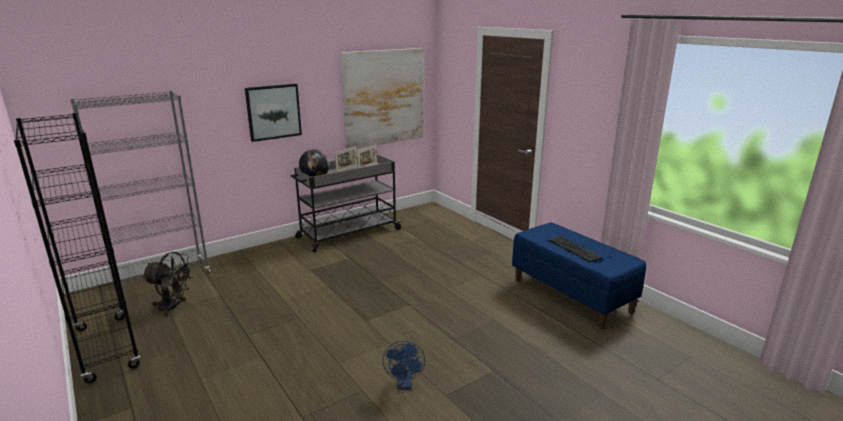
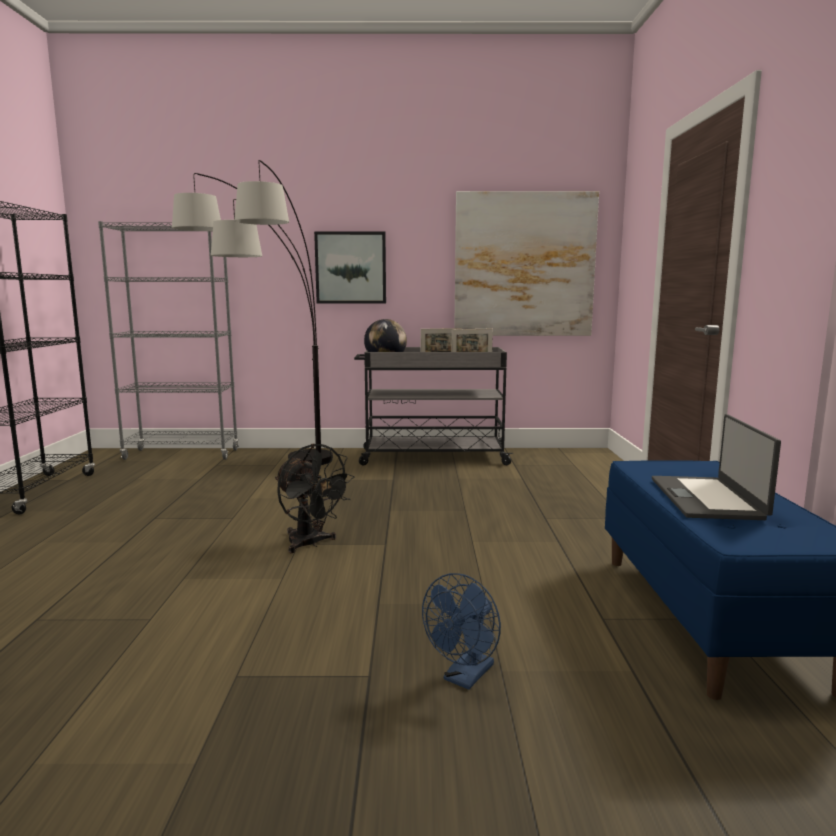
camera: 35 degrees right, 10 degrees down
black fan [142,252,194,317] -> black fan moved to [275,443,355,553]
blue fan [383,341,425,389] -> blue fan moved to [422,573,501,690]
keyboard [548,236,602,262] -> laptop [652,414,781,520]
none -> floor lamp [172,160,333,465]

